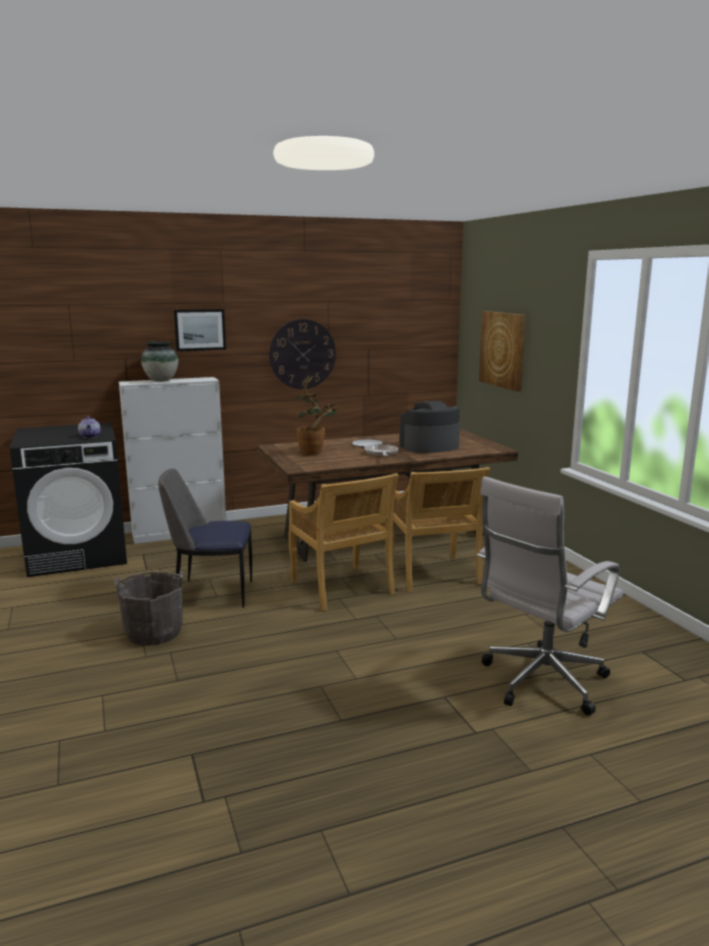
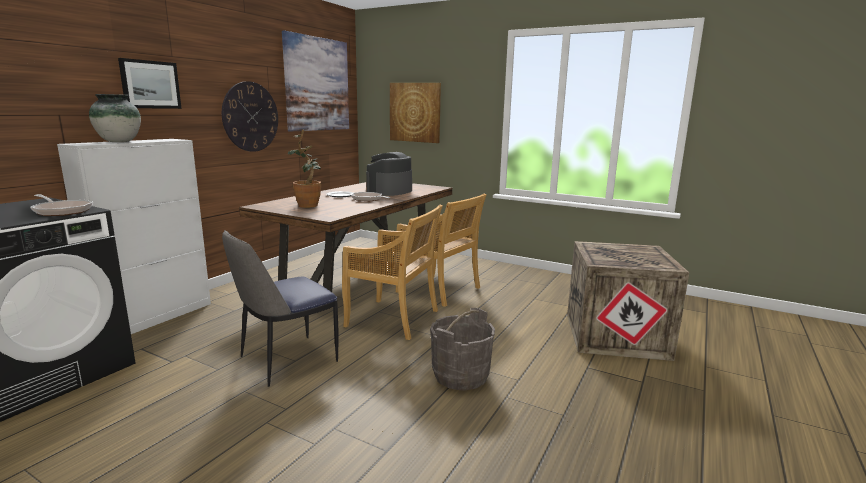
camera: 40 degrees left, 0 degrees up
teapot [78,416,101,438] -> frying pan [30,194,93,216]
grey bucket [114,571,183,645] -> grey bucket moved to [430,308,495,390]
white office chair [477,476,623,715] -> crate [567,241,689,361]
none -> picture [282,30,349,131]

